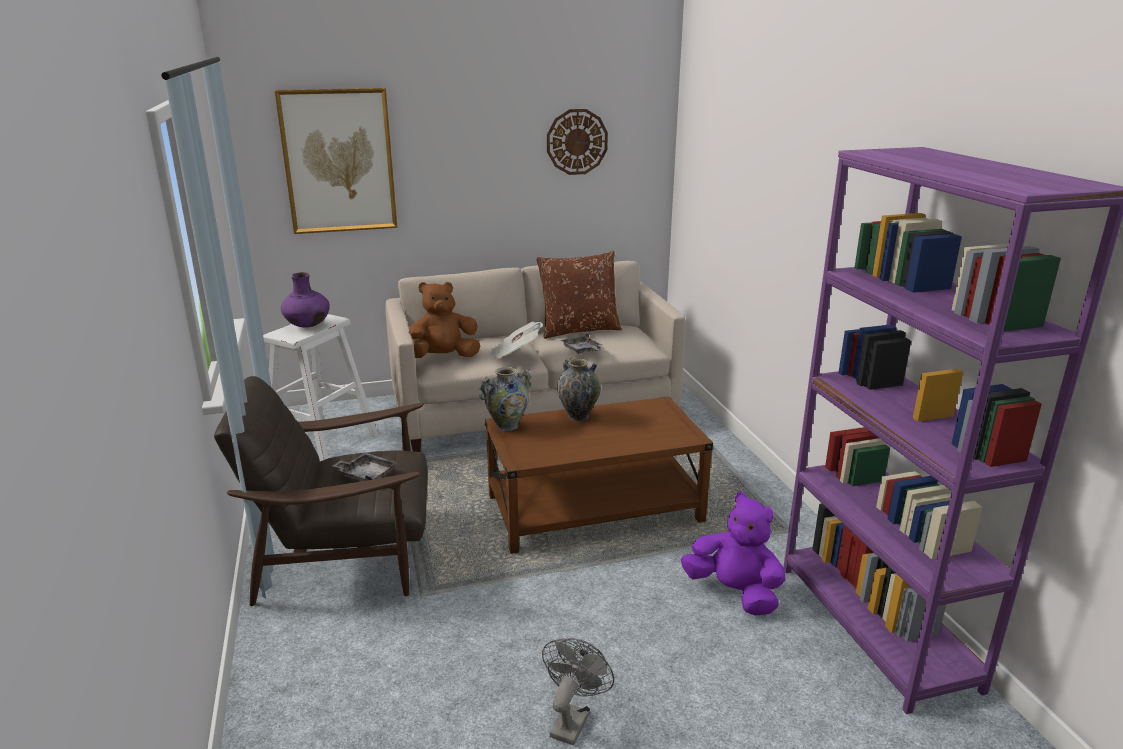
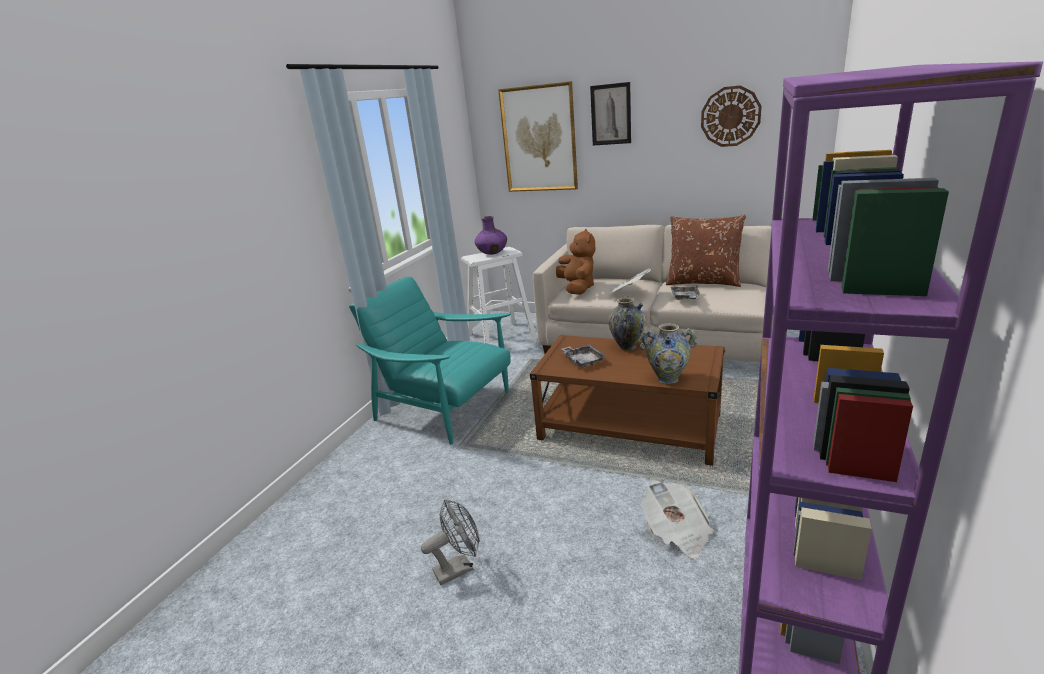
camera: 40 degrees right, 0 degrees up
brown armchair [214,376,428,606] -> turquoise armchair [349,277,511,444]
grey tray [332,452,397,482] -> grey tray moved to [562,344,606,368]
brown plush toy [409,282,480,358] -> brown plush toy turned 60 degrees clockwise [556,229,595,295]
vase [479,367,531,431] -> vase moved to [640,323,697,384]
purple plush toy [681,492,786,616] -> newspaper [641,481,714,558]
none -> picture [590,82,631,146]

